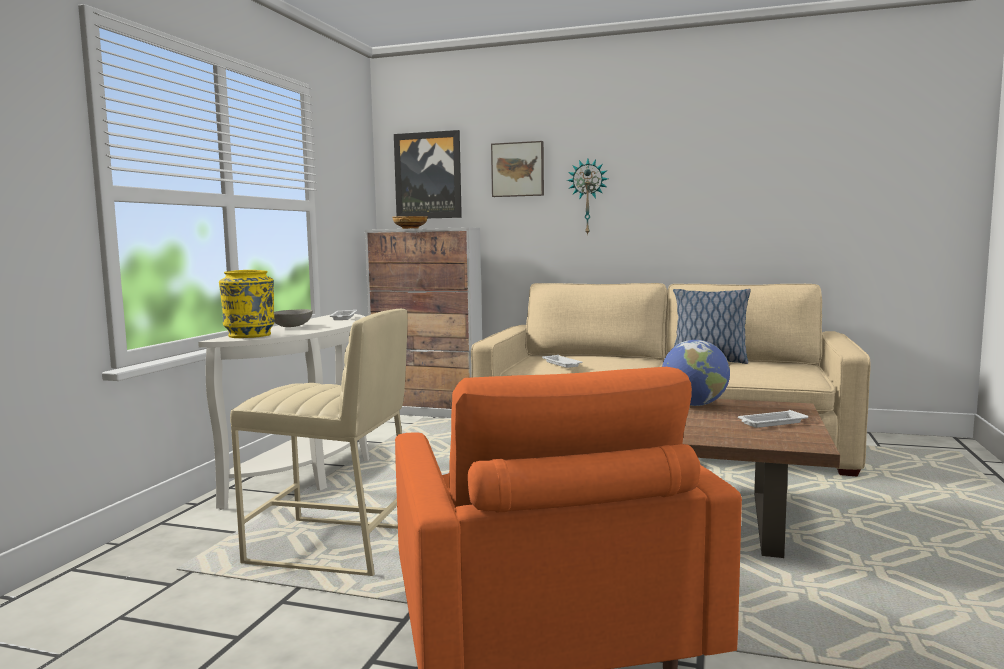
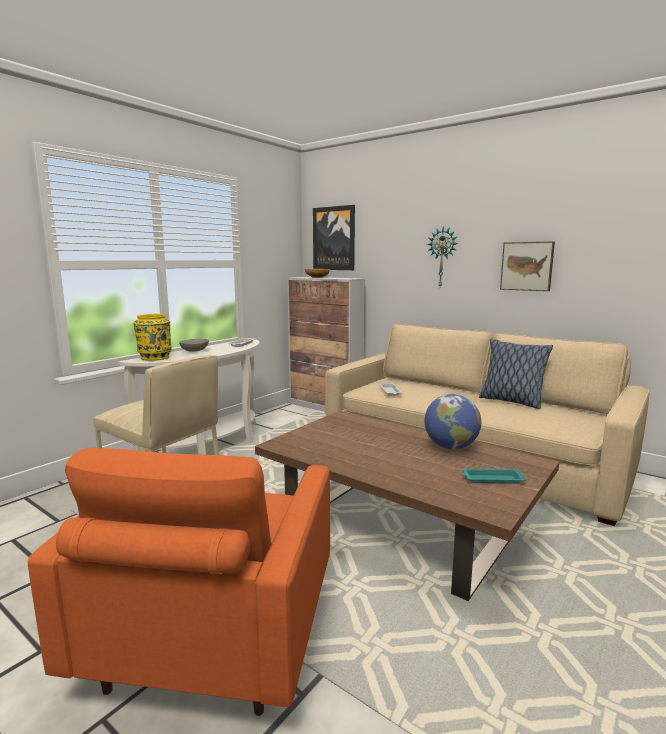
camera: 20 degrees right, 5 degrees up
picture [491,141,544,197] -> picture moved to [500,242,555,291]
white tray [738,410,808,428] -> turquoise tray [462,469,526,484]

